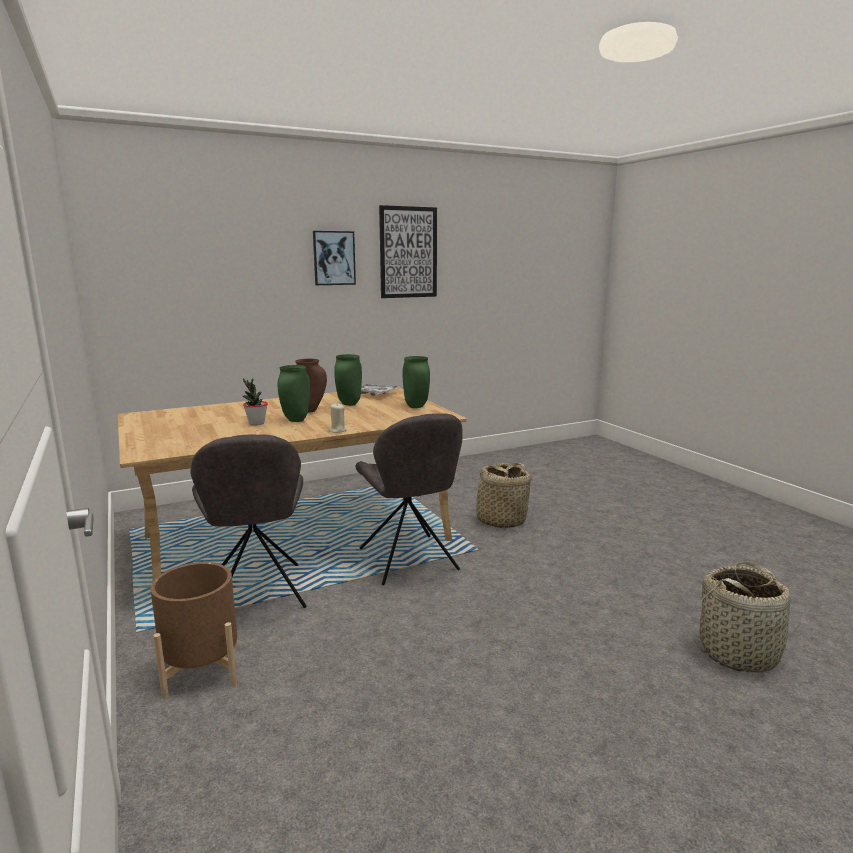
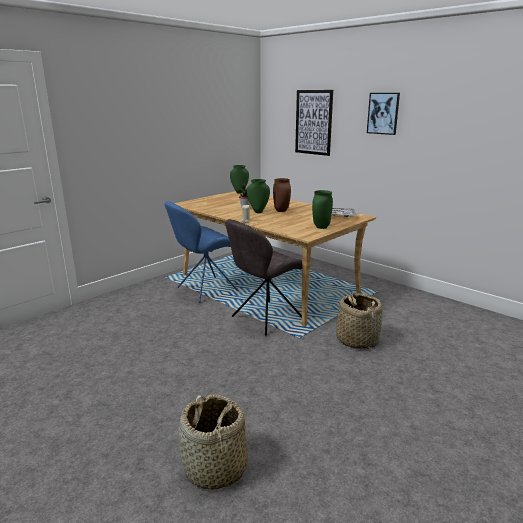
camera: 70 degrees right, 5 degrees up
brown planter [150,562,238,699] -> none
grey chair [190,434,306,608] -> blue chair [164,201,239,303]
green vase [334,354,362,406] -> green vase moved to [230,165,249,194]
picture [379,205,437,298] -> picture moved to [295,90,333,156]

